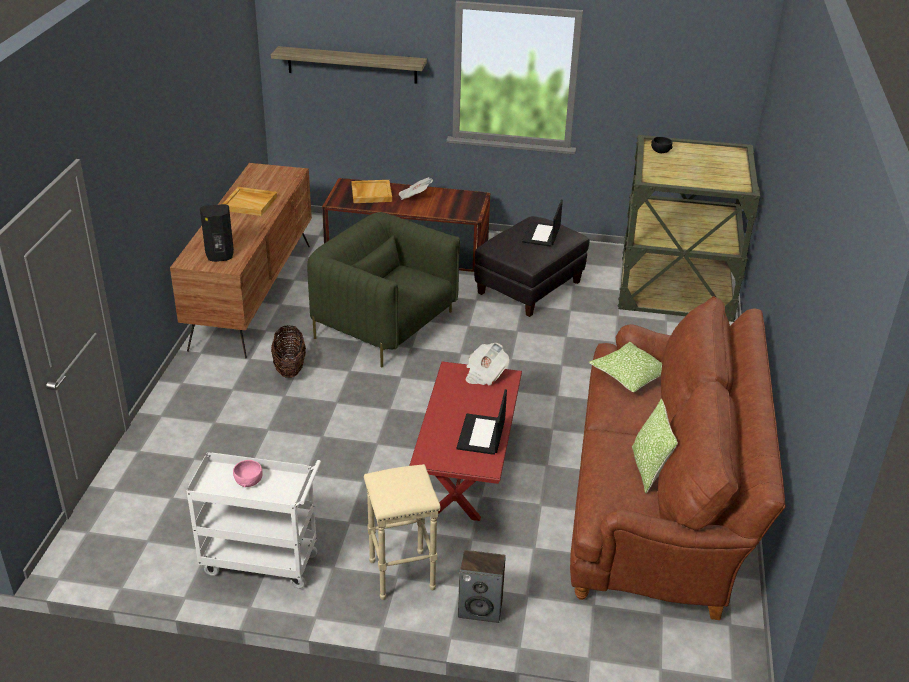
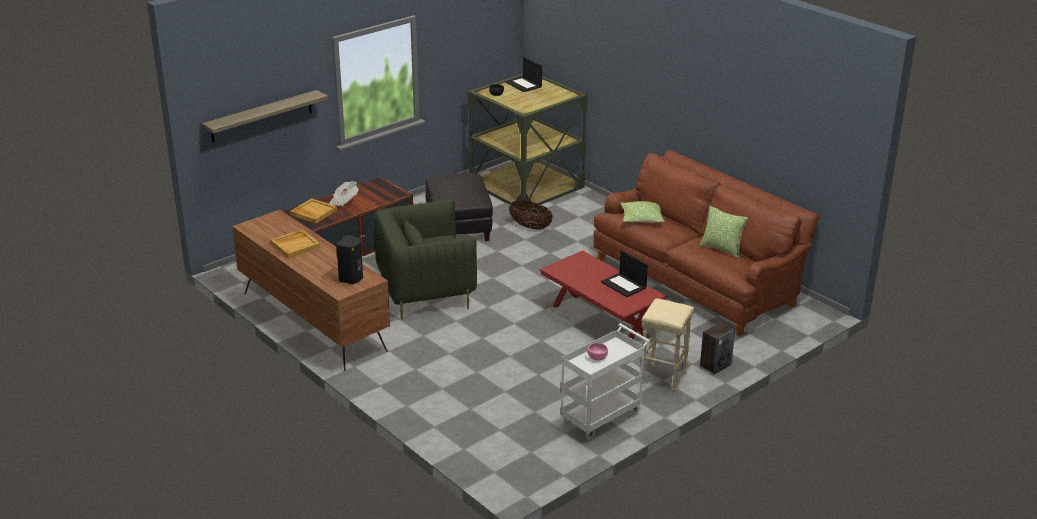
camera: 50 degrees left, 5 degrees down
basket [271,326,306,378] -> basket moved to [509,201,553,230]
newspaper [466,343,509,386] -> none
laptop [522,200,563,247] -> laptop moved to [505,57,542,92]

